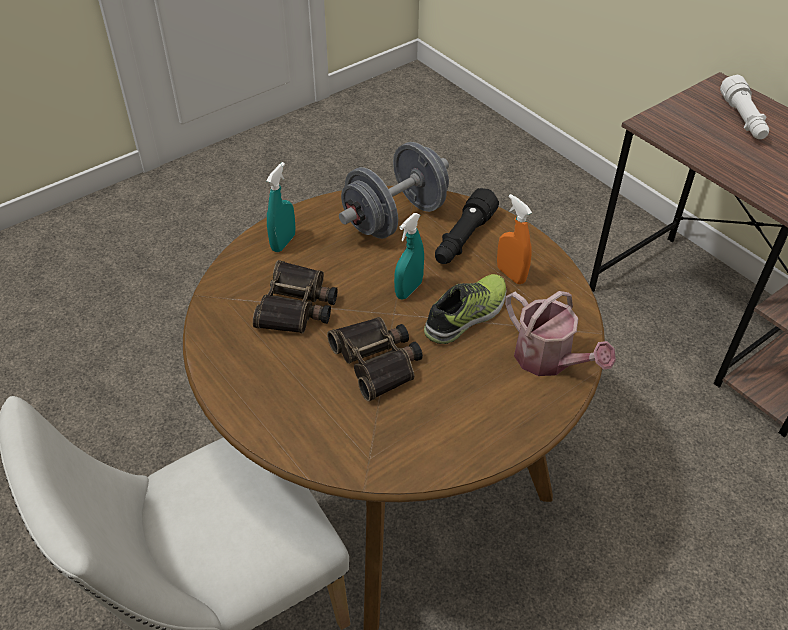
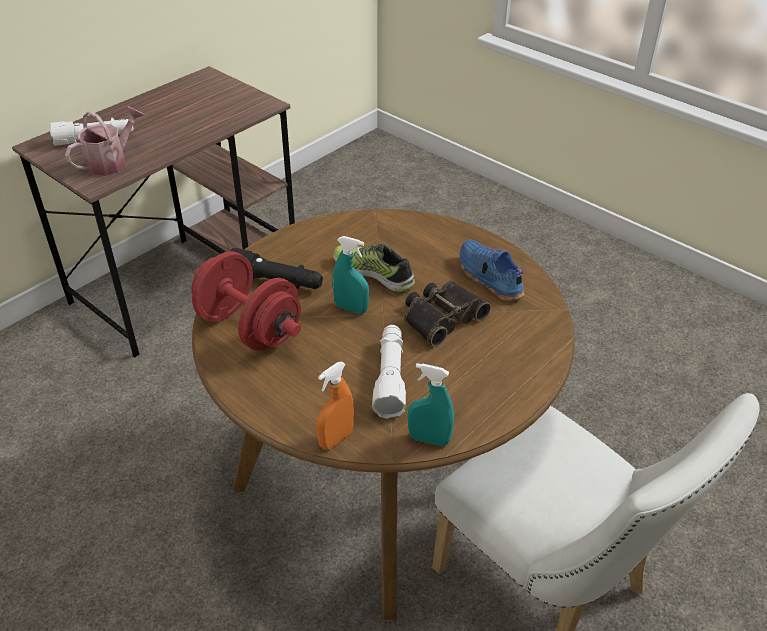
camera: 100 degrees left, 5 degrees down
binoculars [253,260,338,334] -> white flashlight [372,325,406,419]
turquoise spray bottle [266,162,295,252] -> turquoise spray bottle moved to [408,363,454,446]
grey dumbbell [339,142,449,239] -> red dumbbell [191,251,301,351]
orange spray bottle [497,194,532,284] -> orange spray bottle moved to [317,362,354,450]
watering can [505,291,616,376] -> watering can moved to [65,106,144,176]
none -> blue shoe [459,240,525,301]

